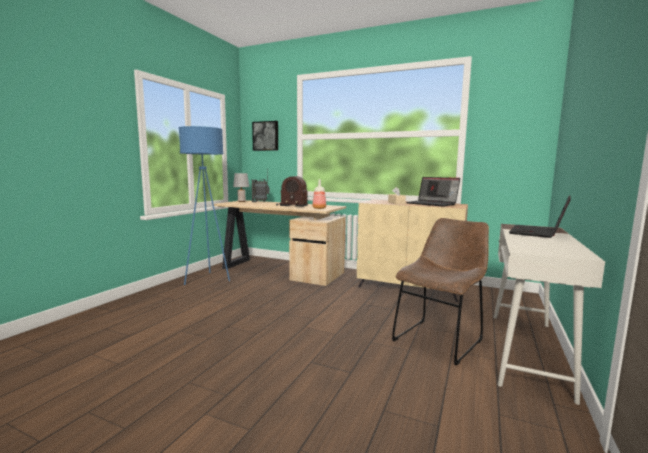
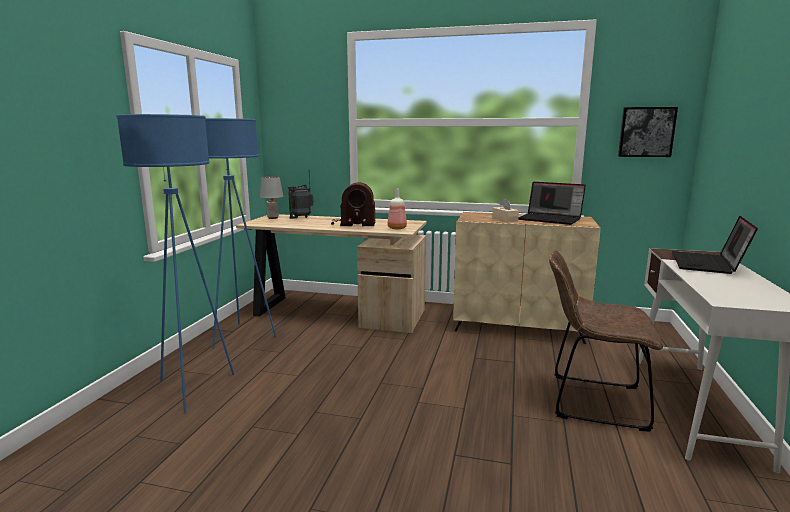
camera: 10 degrees left, 5 degrees up
picture [252,121,278,151] -> picture moved to [618,107,678,157]
brown chair [392,218,489,365] -> brown chair turned 105 degrees counterclockwise [549,250,663,432]
none -> blue floor lamp [117,114,235,413]

